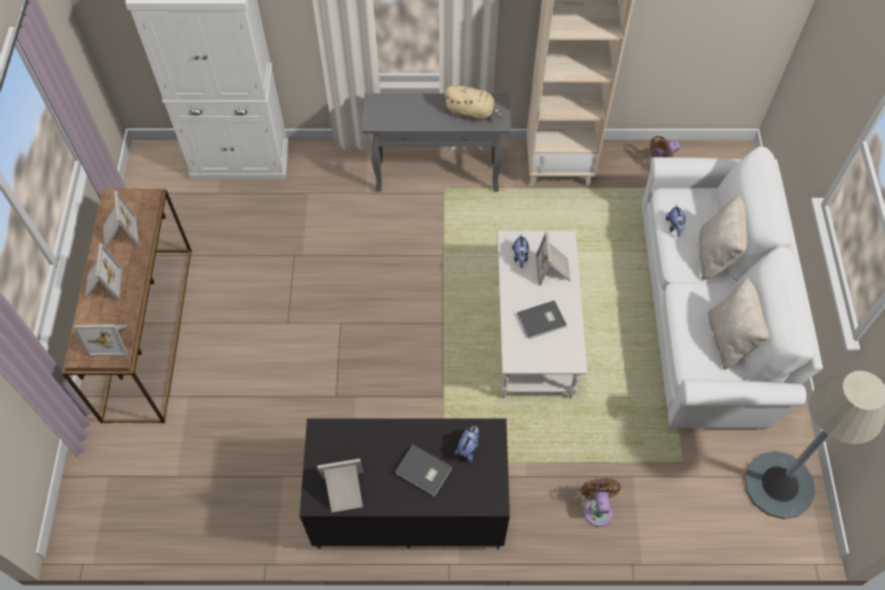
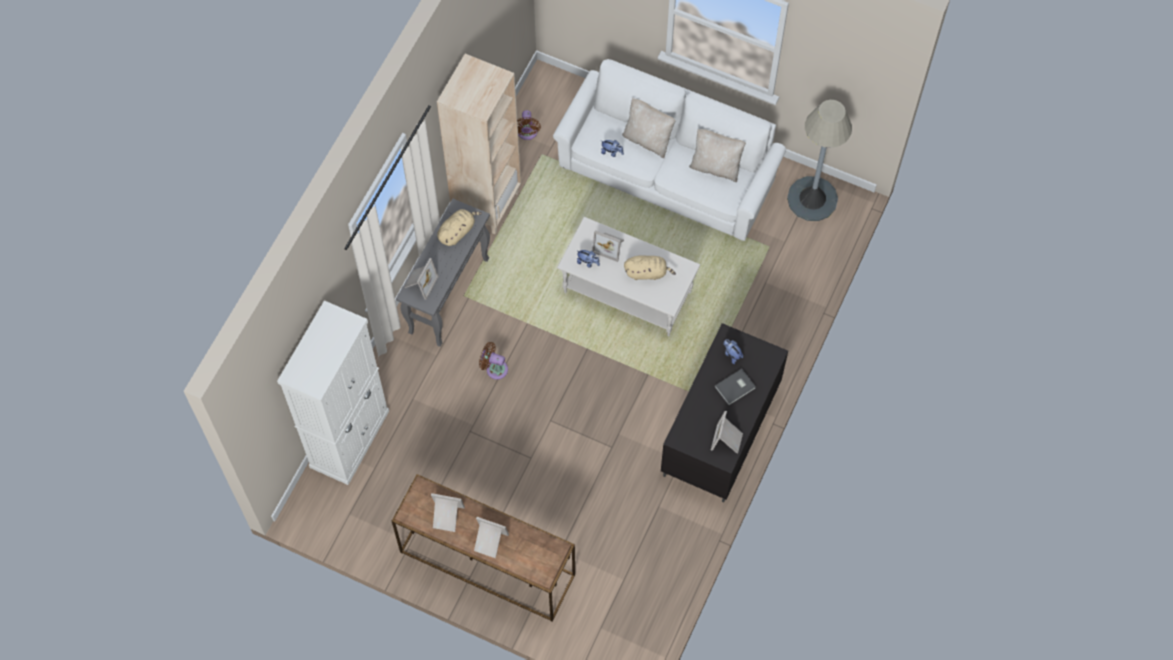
camera: 65 degrees left, 5 degrees up
picture frame [74,324,128,357] -> picture frame moved to [404,258,439,300]
grey book [517,300,567,339] -> beige plush toy [624,255,676,280]
brown fan [580,478,621,527] -> brown fan moved to [479,342,508,380]

